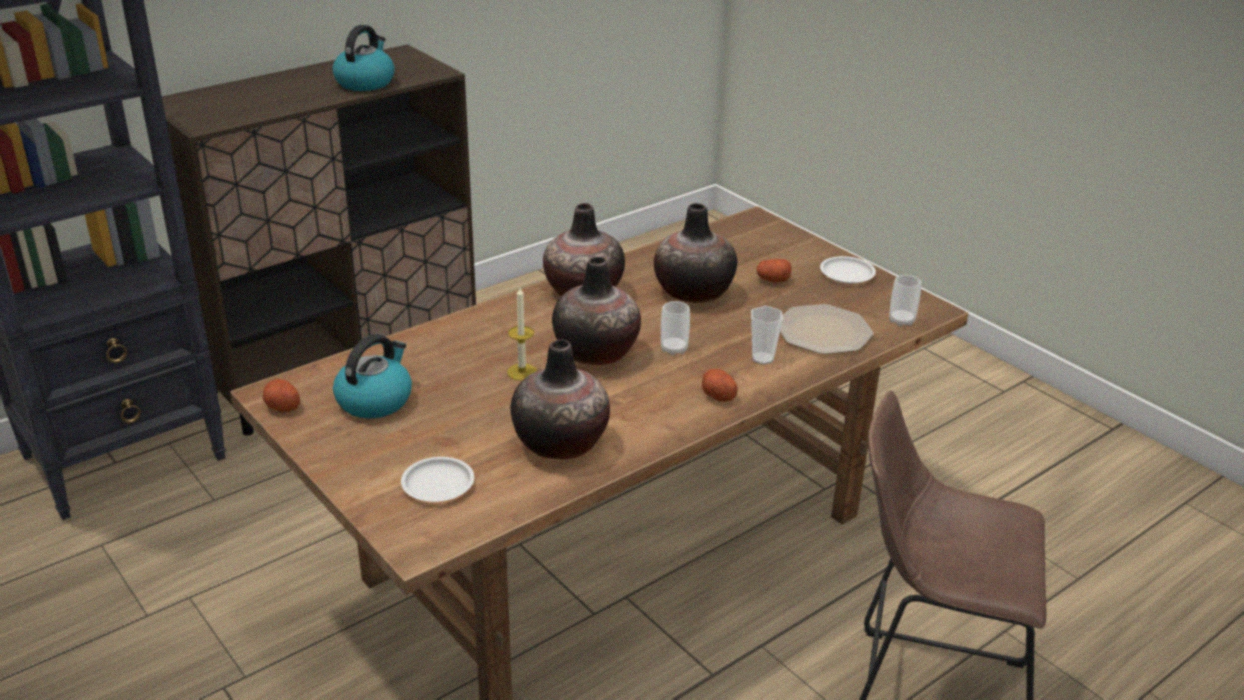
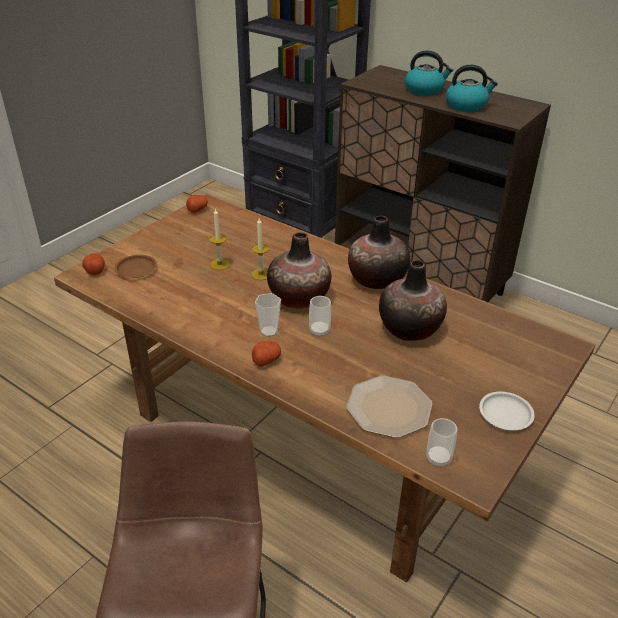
camera: 75 degrees right, 5 degrees up
kettle [333,334,412,418] -> kettle moved to [405,50,453,95]
white plate [401,457,474,502] -> brown plate [115,255,157,278]
vase [510,339,610,459] -> none
cup [751,306,783,365] -> cup moved to [255,293,281,337]
potato [756,259,792,283] -> potato moved to [82,253,105,275]
none -> candle [209,208,230,270]

